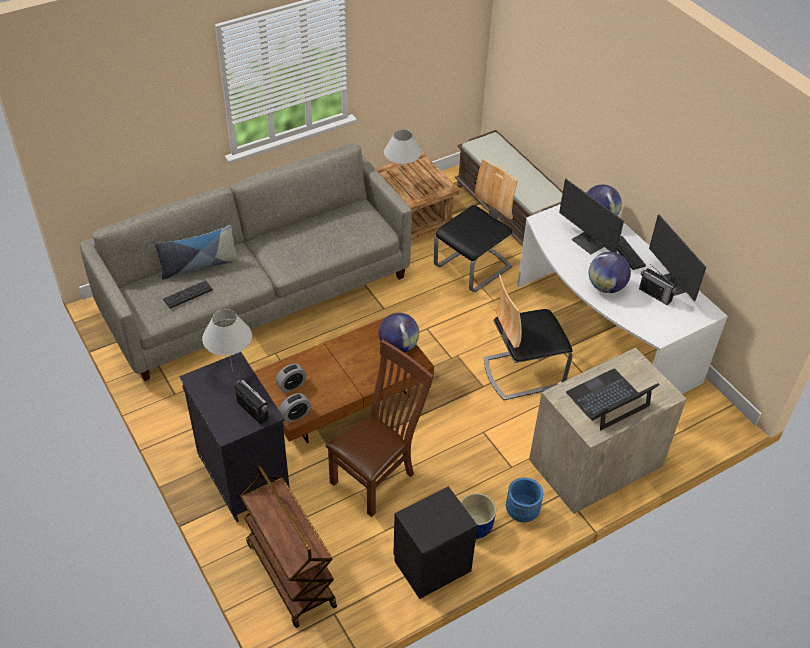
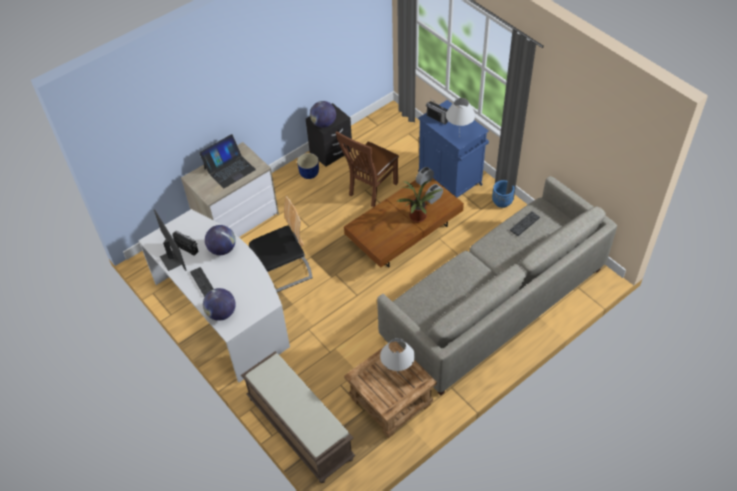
camera: 175 degrees right, 5 degrees up
pillow [155,225,239,280] -> none
black cabinet [179,352,290,522] -> blue cabinet [418,100,489,197]
brown cart [240,466,337,628] -> none
globe [379,313,419,353] -> globe moved to [310,101,336,128]
chair [434,159,518,292] -> none
blue planter [506,478,543,522] -> blue planter moved to [492,180,515,208]
monitor [559,179,624,254] -> none
none -> potted plant [397,180,443,222]

